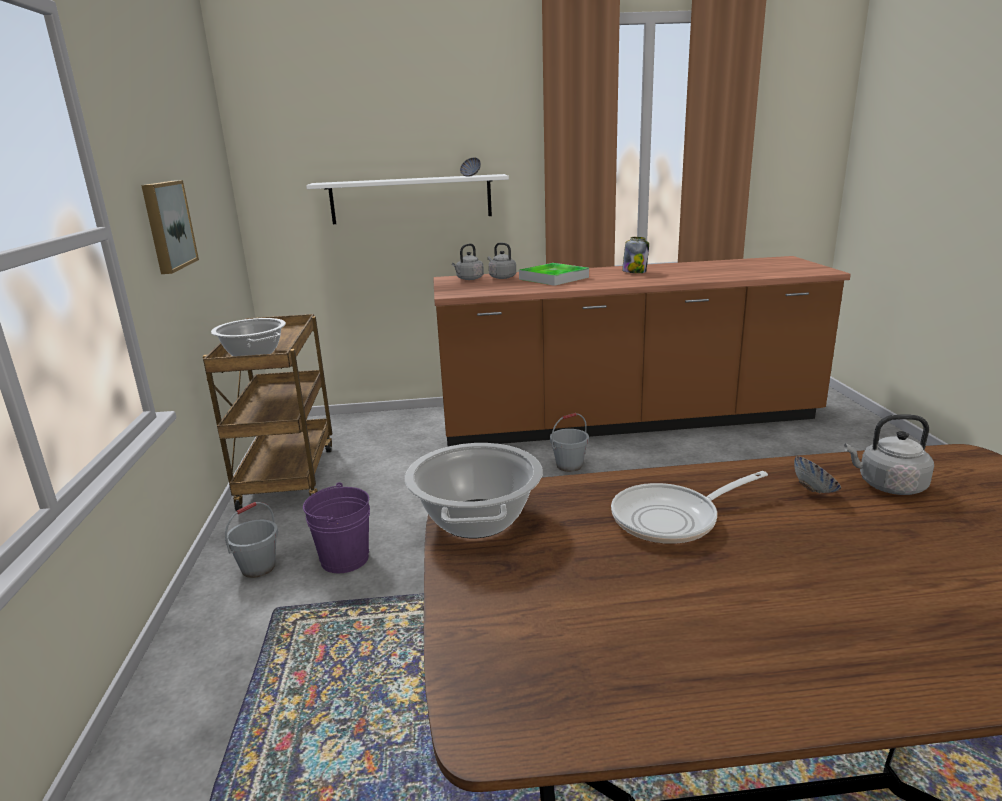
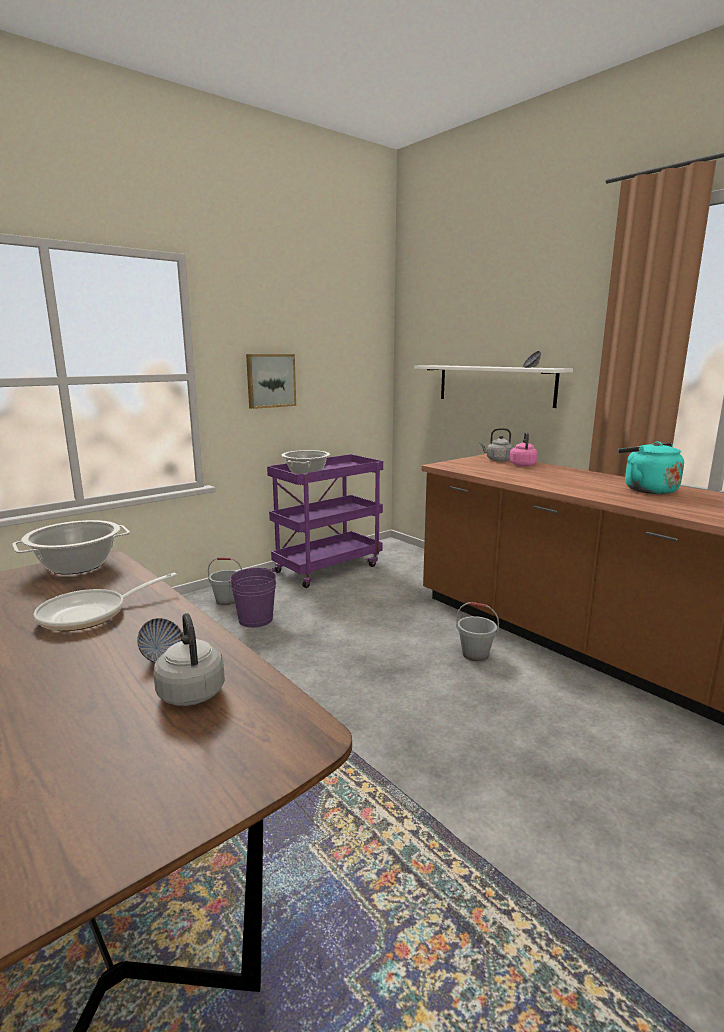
camera: 55 degrees right, 5 degrees down
brown cart [203,314,332,511] -> purple cart [267,454,383,588]
grey kettle [487,243,516,279] -> pink kettle [509,432,538,467]
tray [519,263,589,286] -> none
frying pan [611,471,768,544] -> frying pan turned 75 degrees counterclockwise [34,573,177,631]
jar [622,237,649,273] -> turquoise kettle [618,441,684,494]

